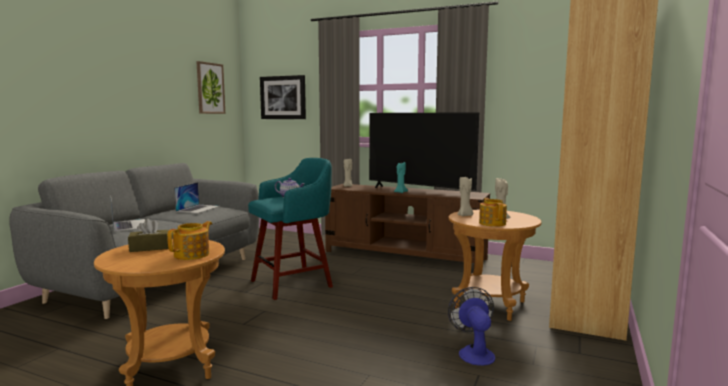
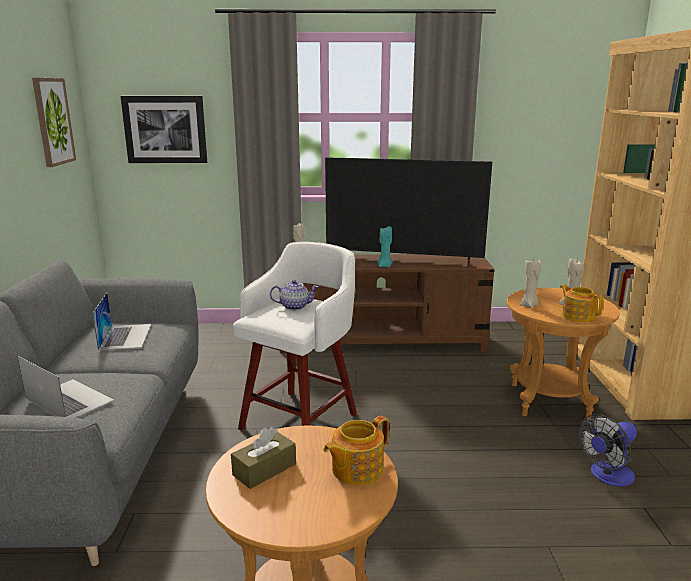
camera: 25 degrees left, 10 degrees up
teapot [167,221,212,260] -> teapot turned 135 degrees counterclockwise [323,416,389,485]
turquoise stool [248,158,333,300] -> white stool [233,242,357,431]
fan [448,287,495,366] -> fan turned 90 degrees counterclockwise [579,414,637,487]

